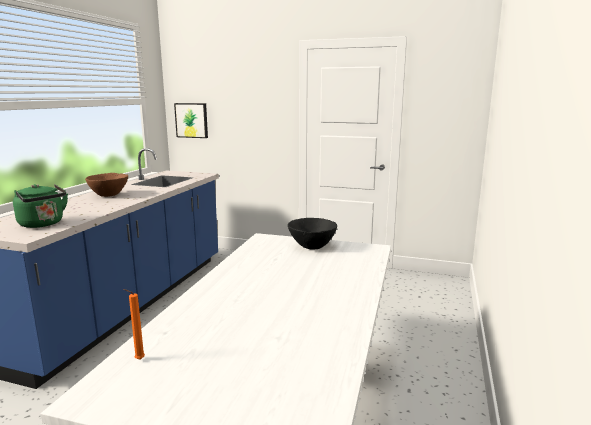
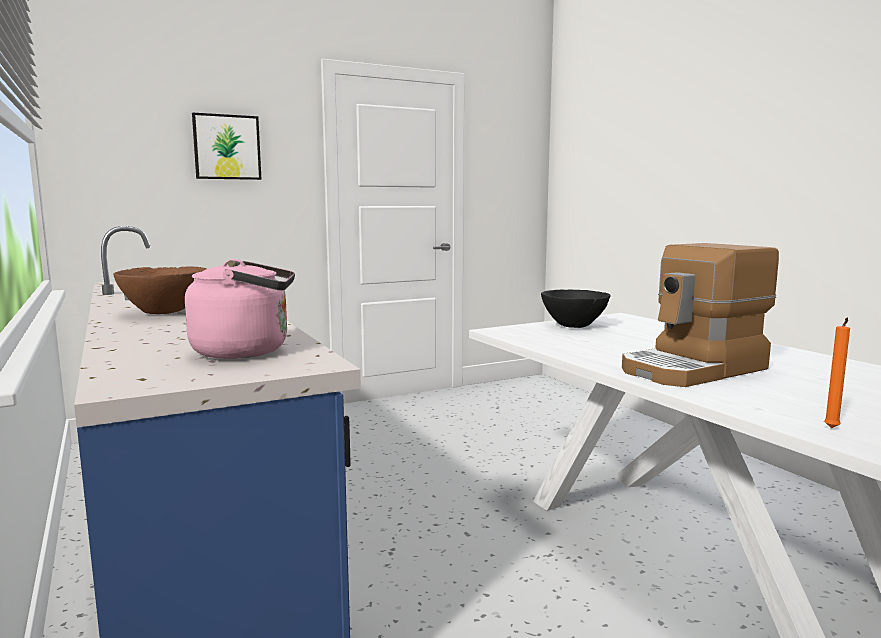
camera: 45 degrees left, 5 degrees down
green kettle [13,184,68,228] -> pink kettle [185,259,295,359]
picture [174,103,208,138] -> picture moved to [192,113,261,180]
none -> coffee machine [622,243,779,387]

